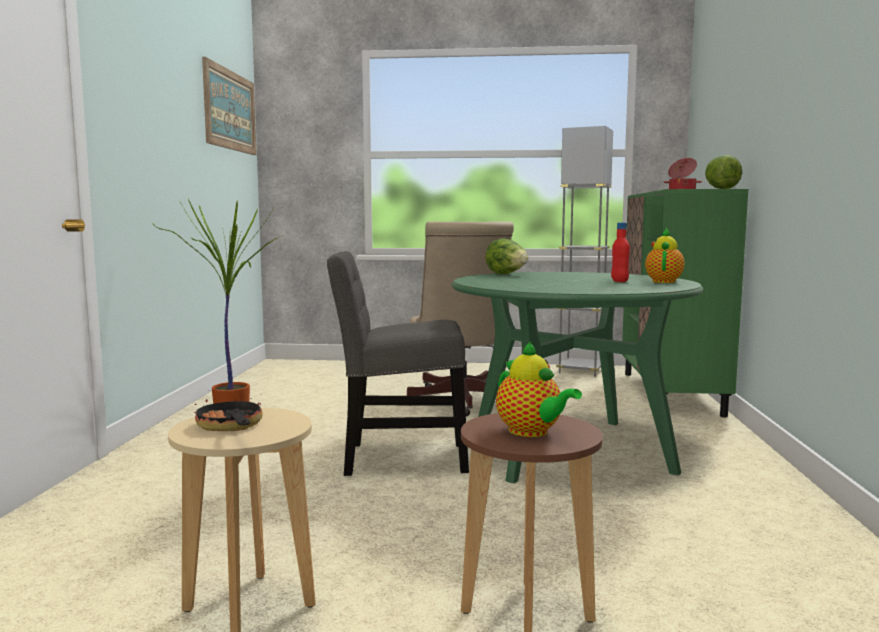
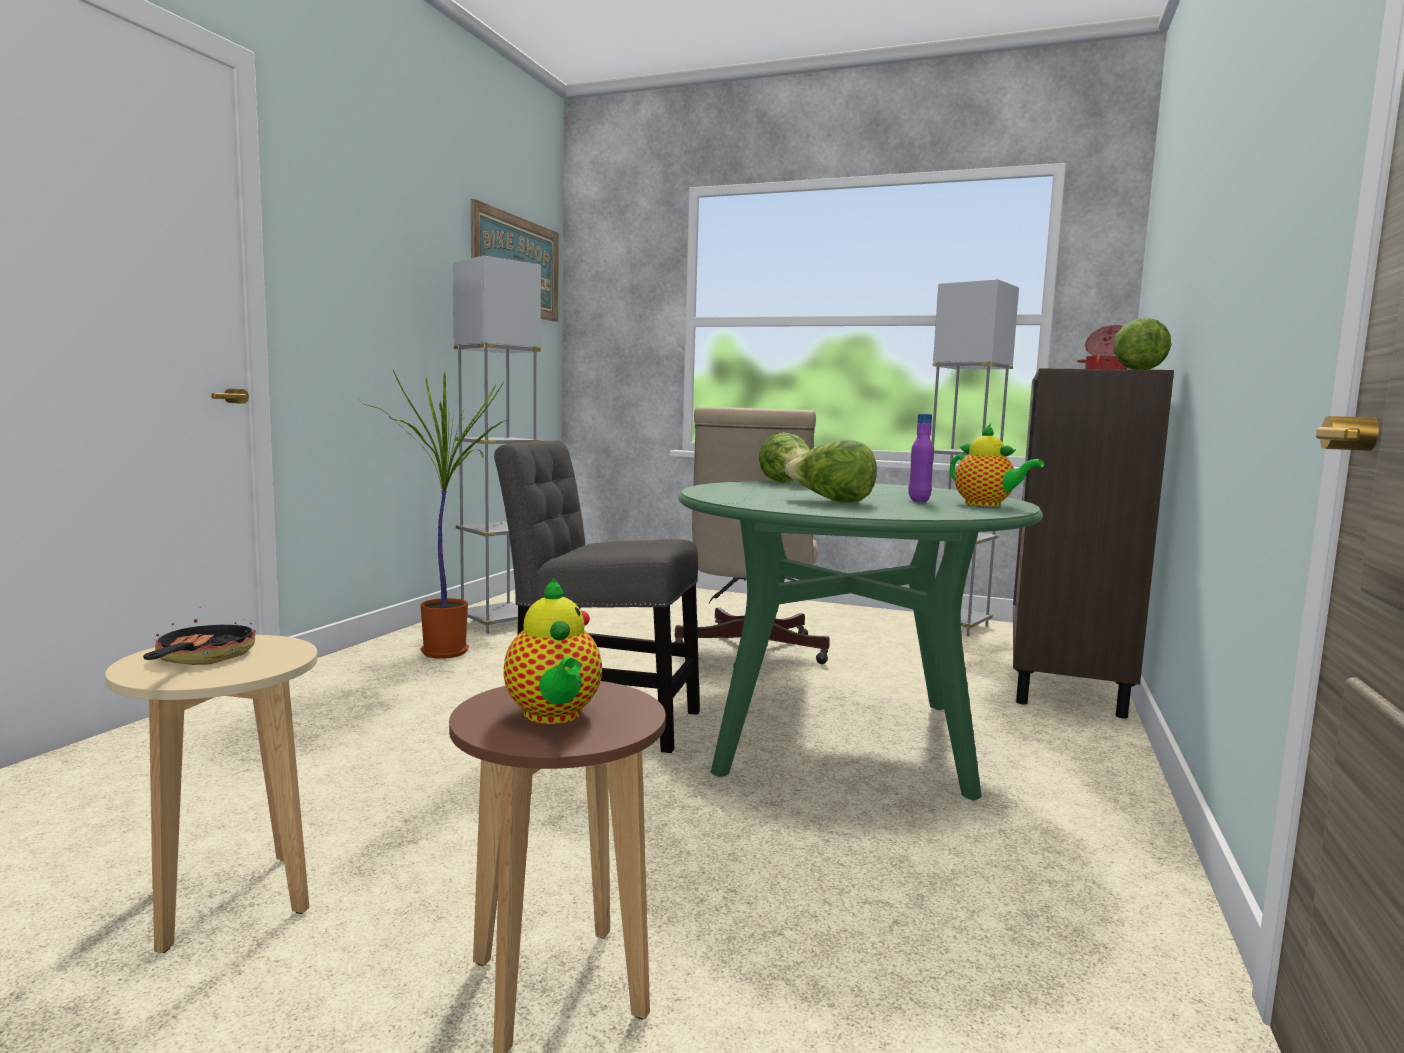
camera: 15 degrees right, 0 degrees up
red bottle [611,223,630,282] -> purple bottle [908,414,934,502]
green cabinet [622,189,748,417] -> brown cabinet [1013,368,1174,719]
teapot [645,228,685,283] -> teapot turned 105 degrees clockwise [950,424,1044,506]
none -> grey floor lamp [453,256,541,634]
none -> lettuce [785,440,877,503]

